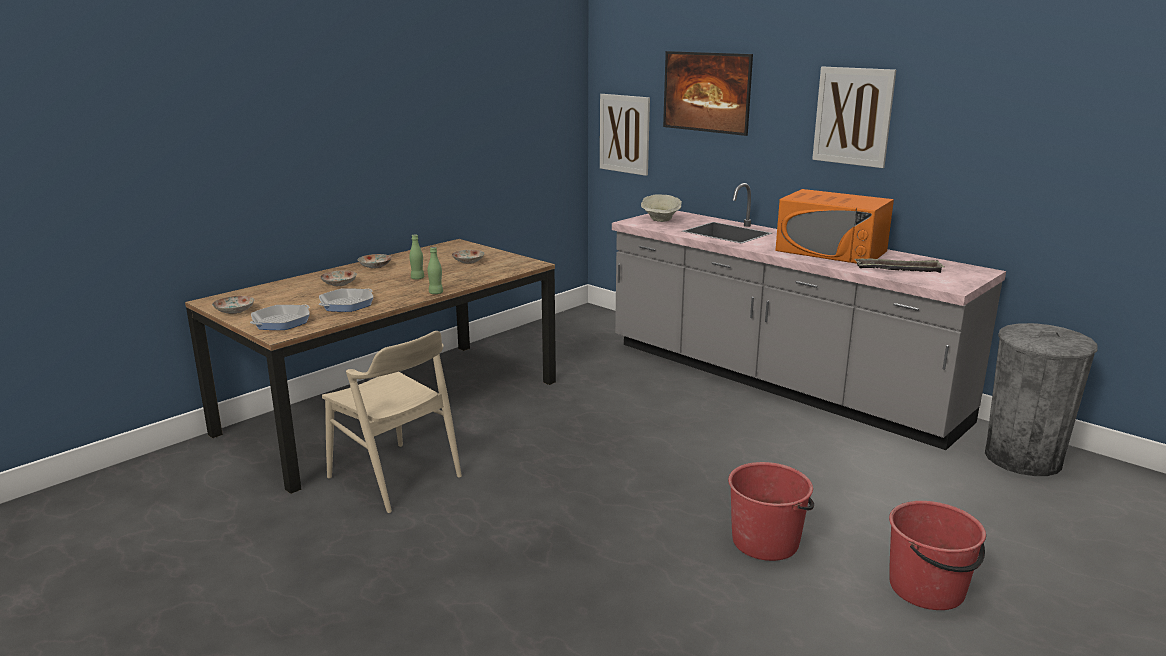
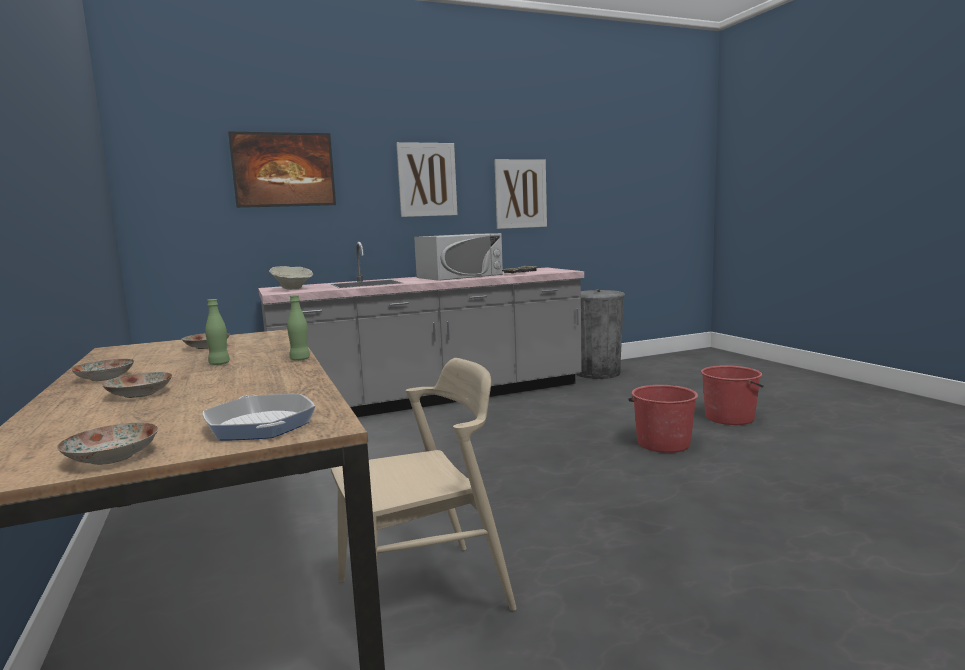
camera: 65 degrees left, 10 degrees down
frying pan [319,288,374,312] -> none
picture [600,94,650,176] -> picture moved to [494,159,547,229]
orange microwave [775,189,894,263] -> white microwave [414,233,503,281]

